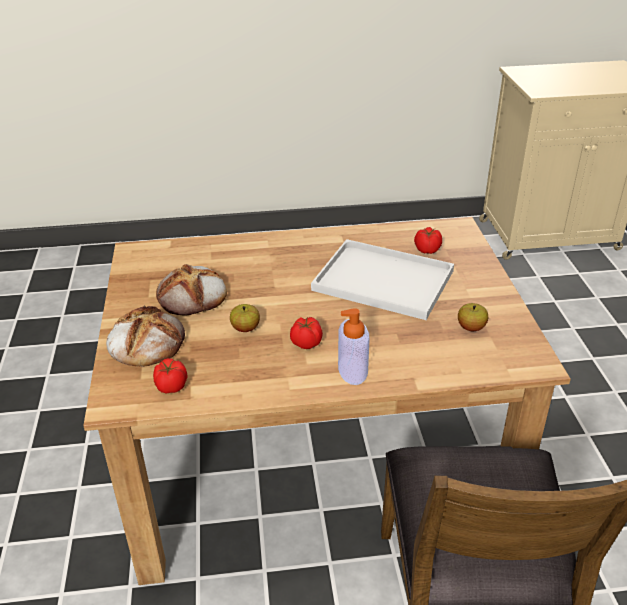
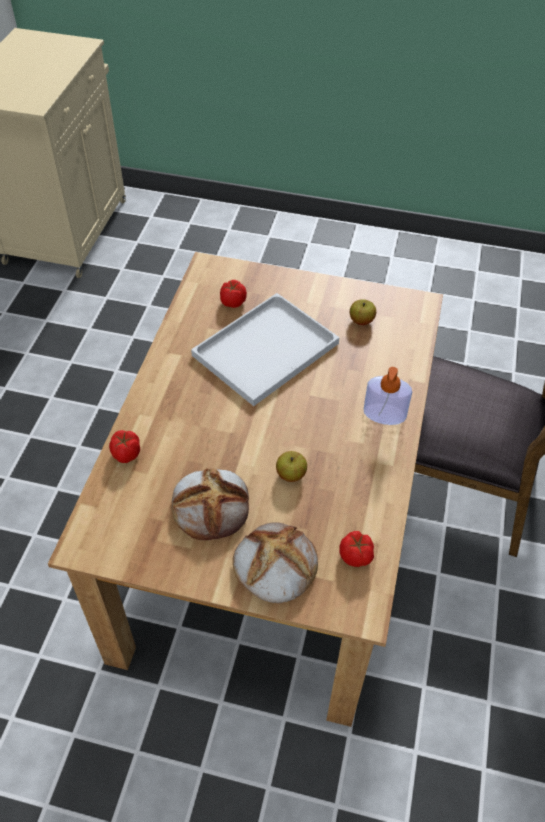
camera: 70 degrees left, 15 degrees up
tomato [290,317,323,349] -> tomato moved to [109,430,140,463]

